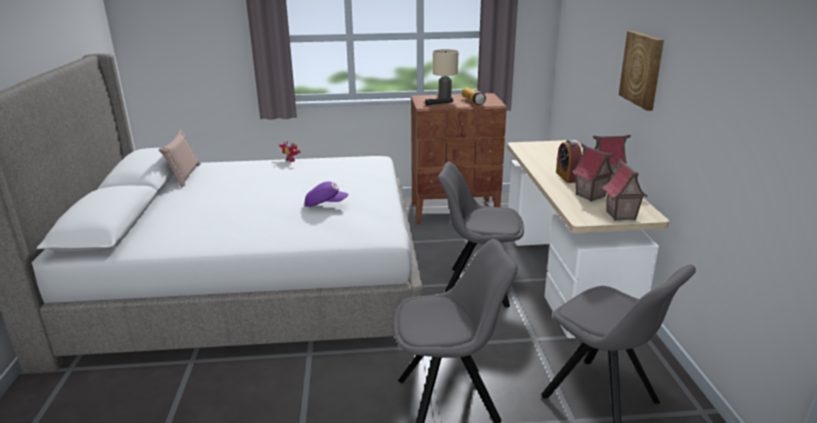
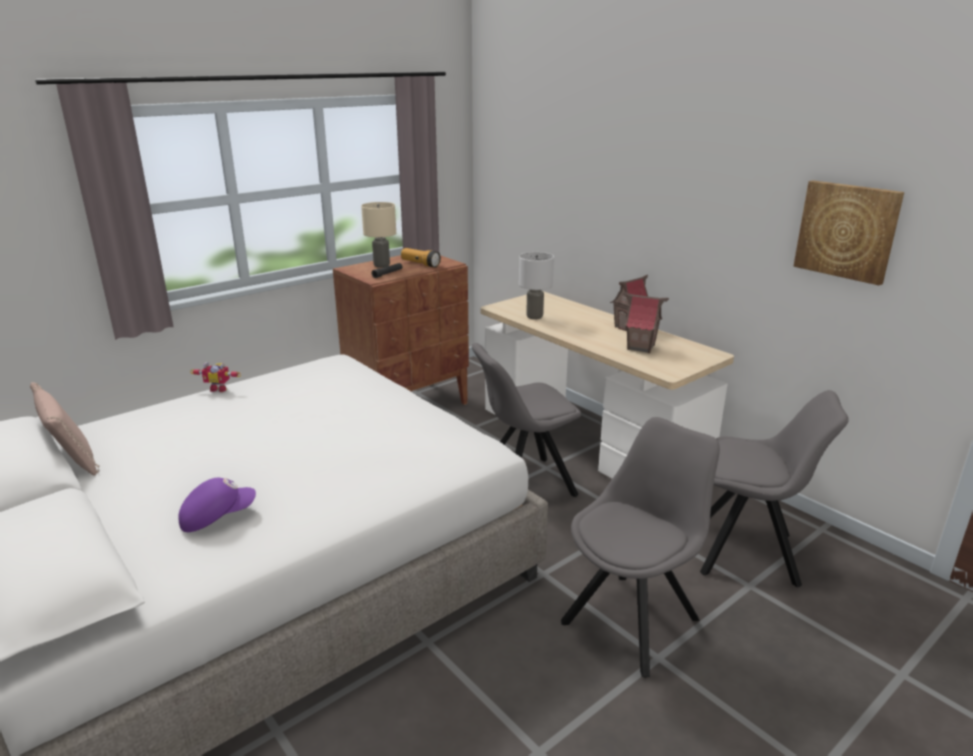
camera: 35 degrees left, 0 degrees up
purple cap [305,182,349,207] -> purple cap moved to [178,478,256,532]
alarm clock [556,140,582,183] -> none
toy house [603,158,648,221] -> none
picture [619,31,664,111] -> picture moved to [793,180,904,285]
none -> white table lamp [519,252,554,319]

